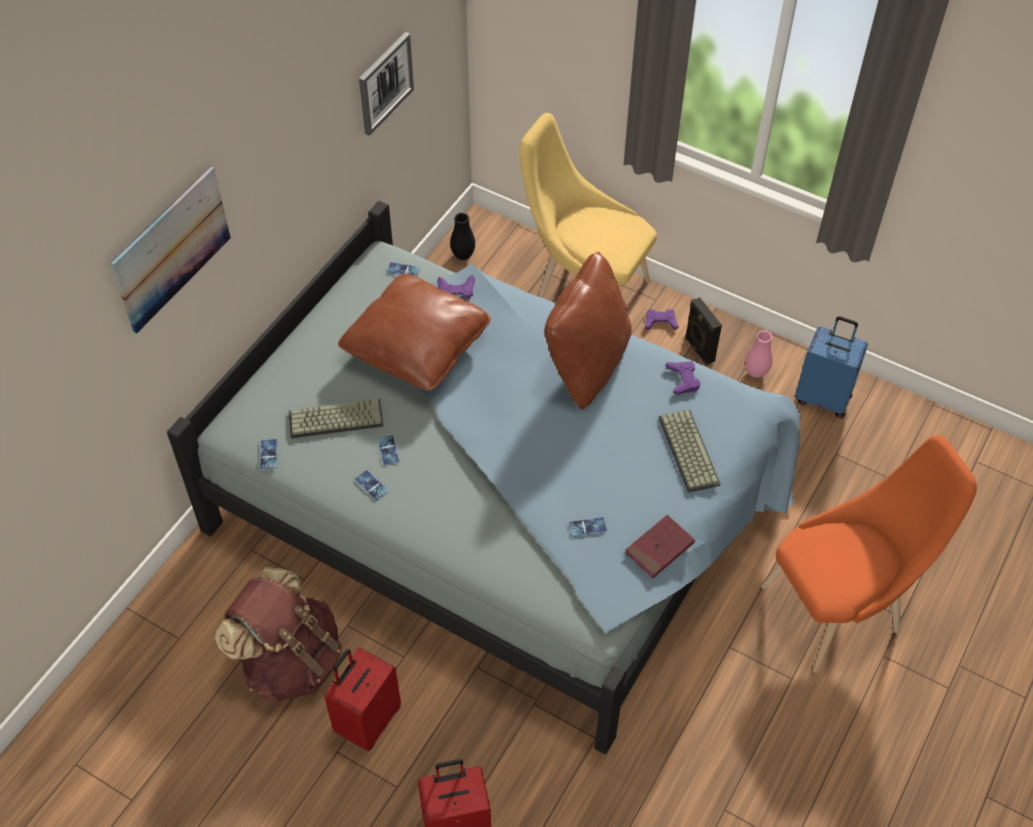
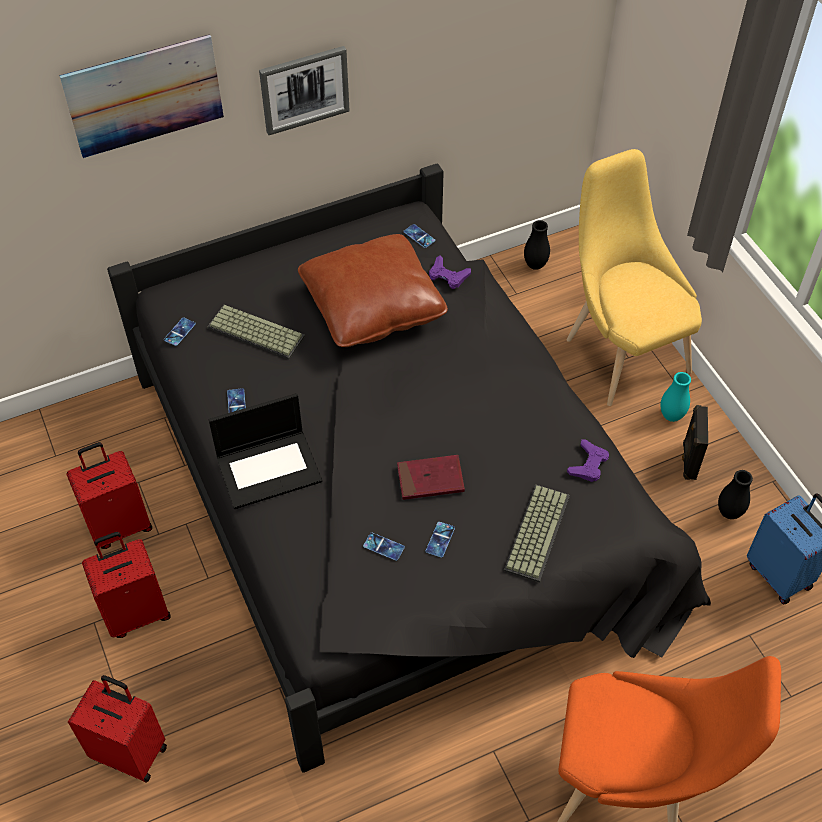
camera: 35 degrees right, 0 degrees up
blue bed [167,201,801,754] -> black bed [107,163,711,773]
brown backpack [215,567,342,703] -> red suitcase [66,442,152,549]
picture [359,32,414,136] -> picture moved to [259,46,350,135]
phone [377,435,399,465] -> phone moved to [426,522,455,558]
brown pillow [545,252,632,410] -> none
red book [625,515,695,578] -> red book moved to [397,455,465,500]
purple game controller [645,309,678,330] -> turquoise vase [660,372,691,422]
pink vase [745,330,773,378] -> black vase [718,470,753,519]
none -> laptop [209,393,322,509]

